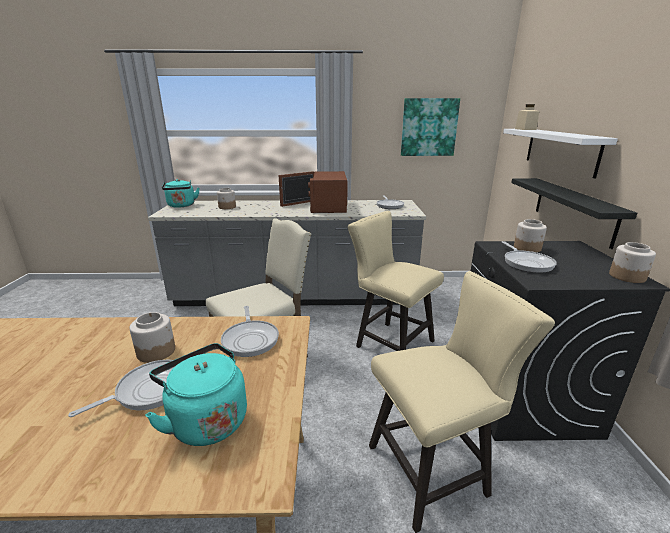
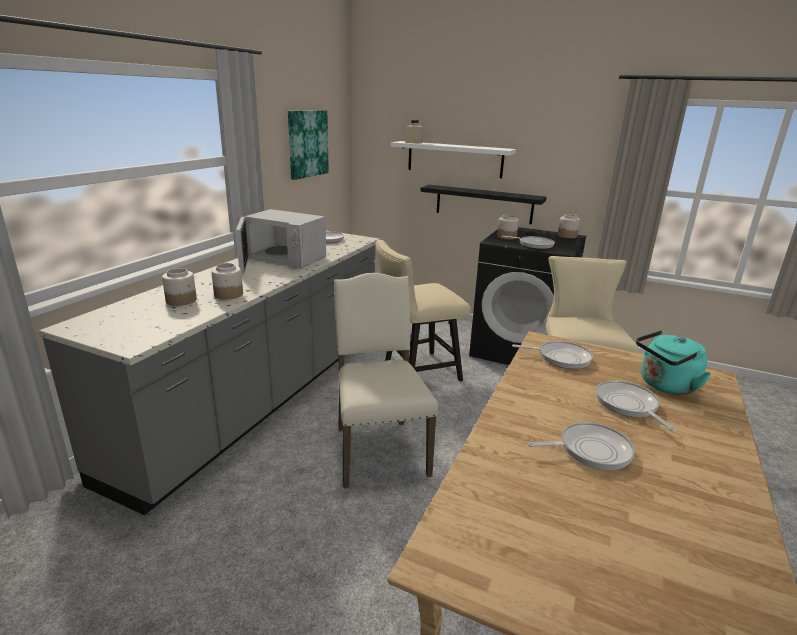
camera: 65 degrees left, 0 degrees up
jar [129,312,175,363] -> jar moved to [211,263,243,300]
turquoise kettle [162,179,199,208] -> none
brown microwave [279,171,348,213] -> white microwave [236,209,326,275]
none -> frying pan [528,422,635,470]

